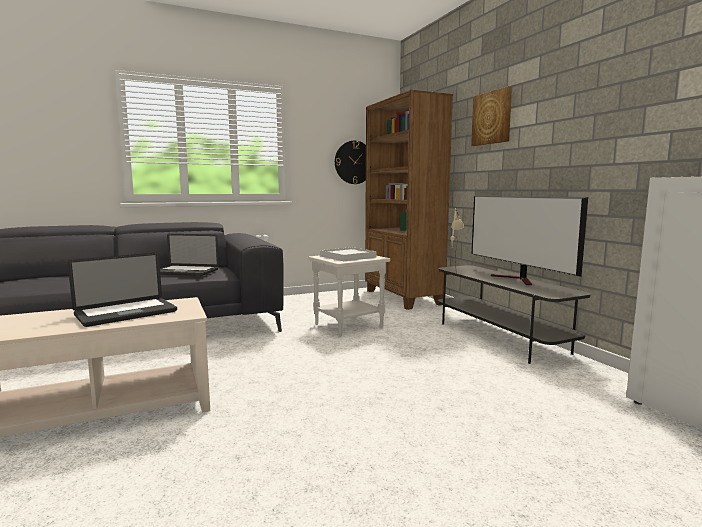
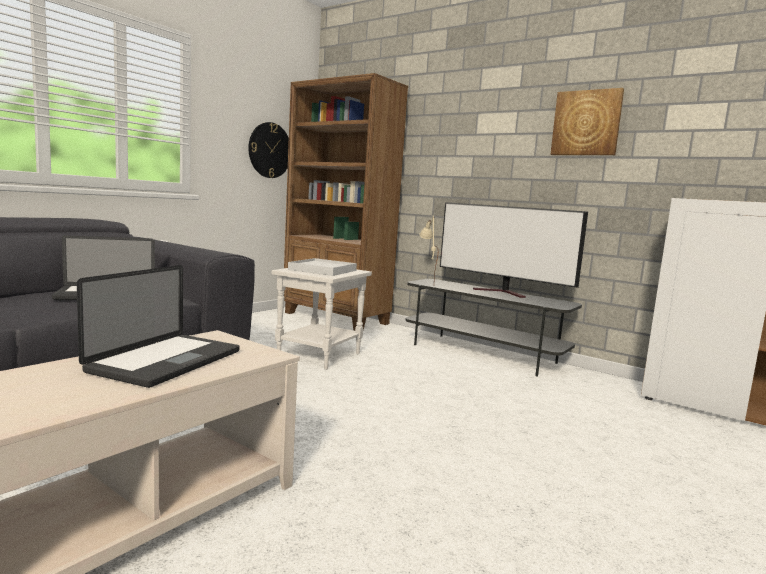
camera: 30 degrees left, 0 degrees up
picture [471,86,512,146] -> picture moved to [550,88,624,155]

